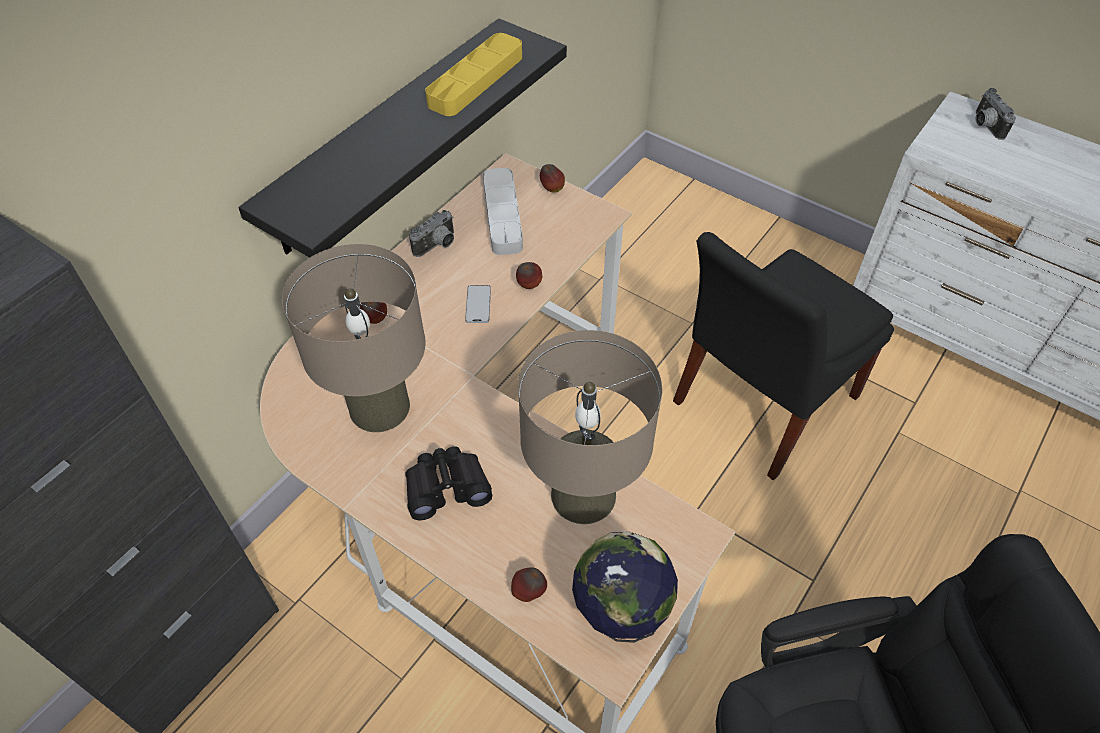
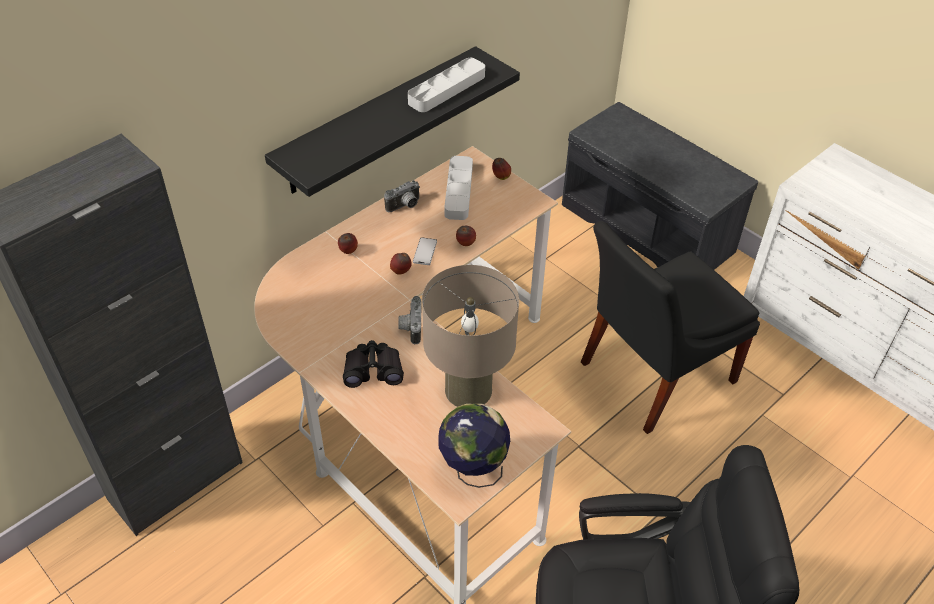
camera: 10 degrees right, 5 degrees down
beige table lamp [282,244,426,432] -> none
yellow tray [425,33,522,116] -> grey tray [408,58,485,112]
apple [511,567,547,602] -> apple moved to [390,253,412,275]
camera [976,88,1016,140] -> camera moved to [398,296,422,344]
none -> grey bench [562,102,758,270]

